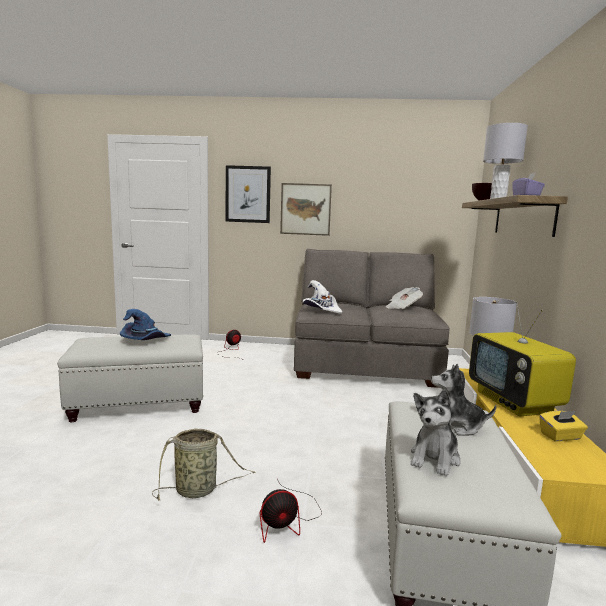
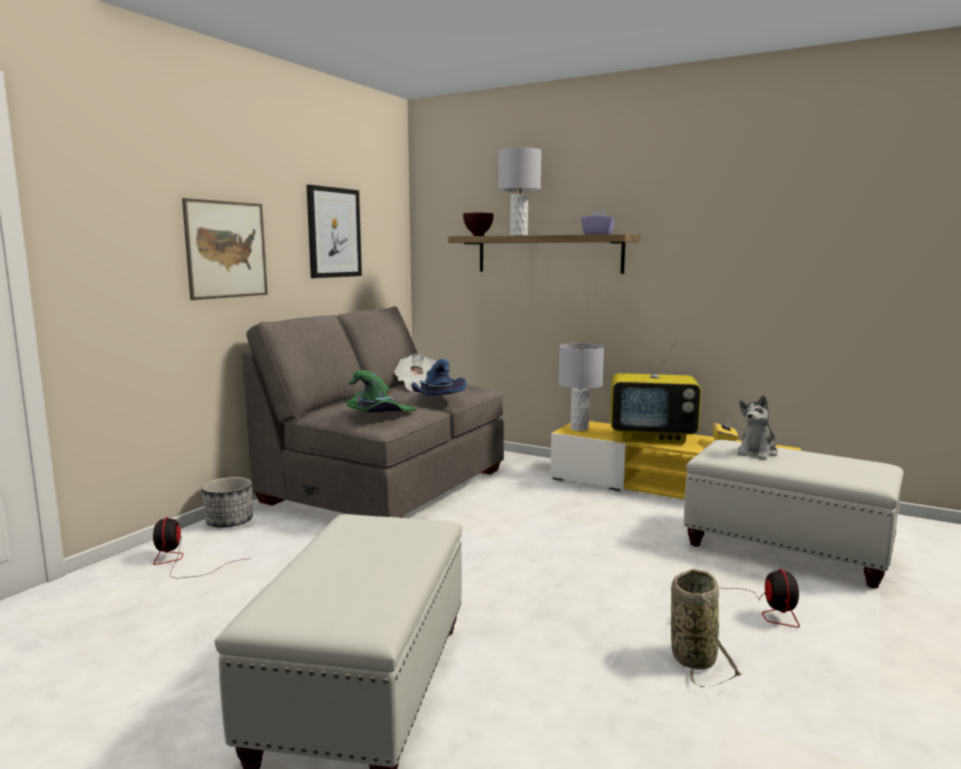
camera: 65 degrees left, 0 degrees up
blue hat [120,309,171,340] -> blue hat moved to [411,359,466,395]
picture [226,165,271,223] -> picture moved to [307,185,362,278]
white hat [303,280,342,314] -> green hat [347,370,416,412]
plush toy [411,389,461,476] -> none
none -> planter [202,477,253,528]

